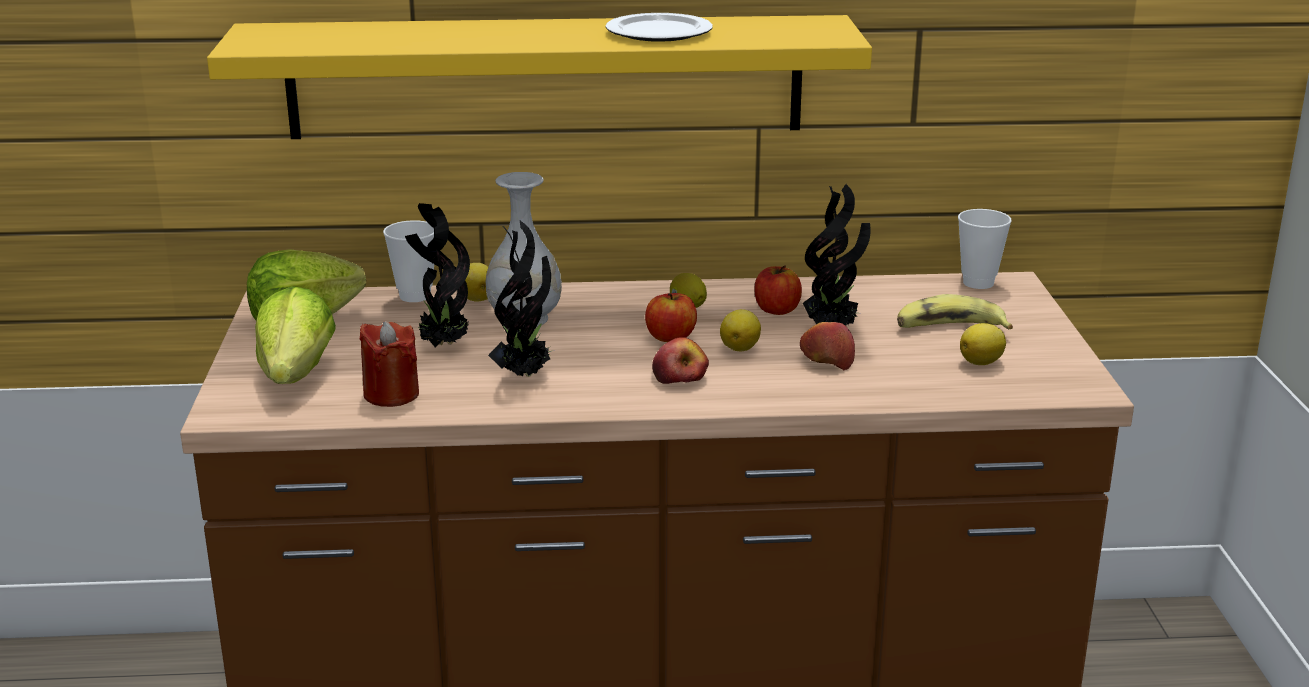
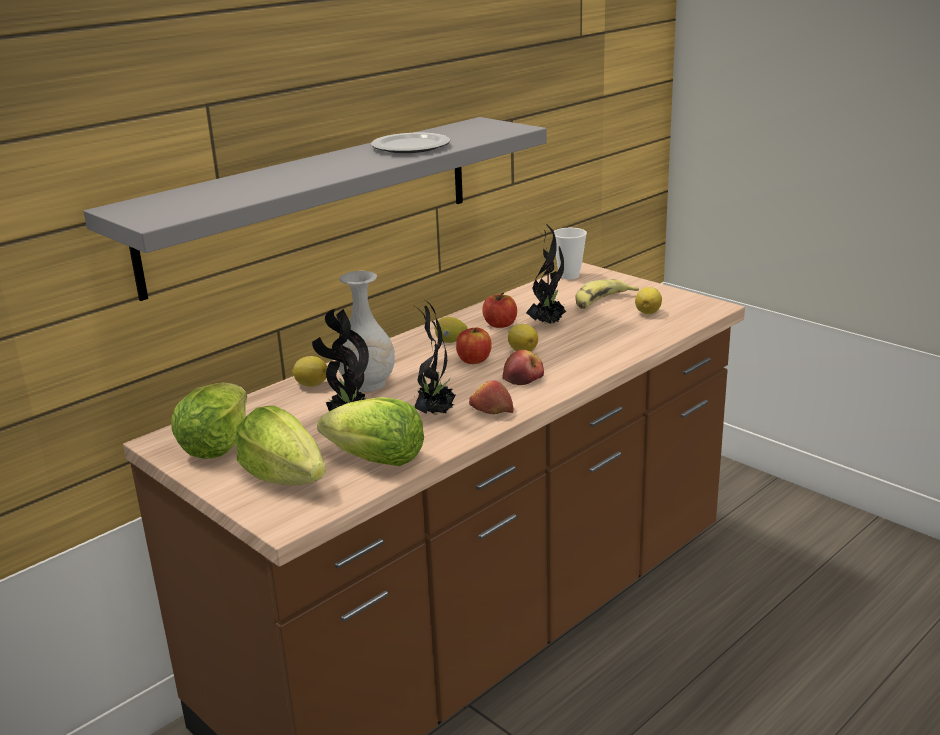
camera: 40 degrees left, 0 degrees up
yellow shelf [207,15,872,139] -> grey shelf [83,117,547,301]
red candle [360,321,419,407] -> lettuce [317,397,424,466]
cup [383,220,434,302] -> none
apple [800,322,855,370] -> apple moved to [469,380,513,414]

